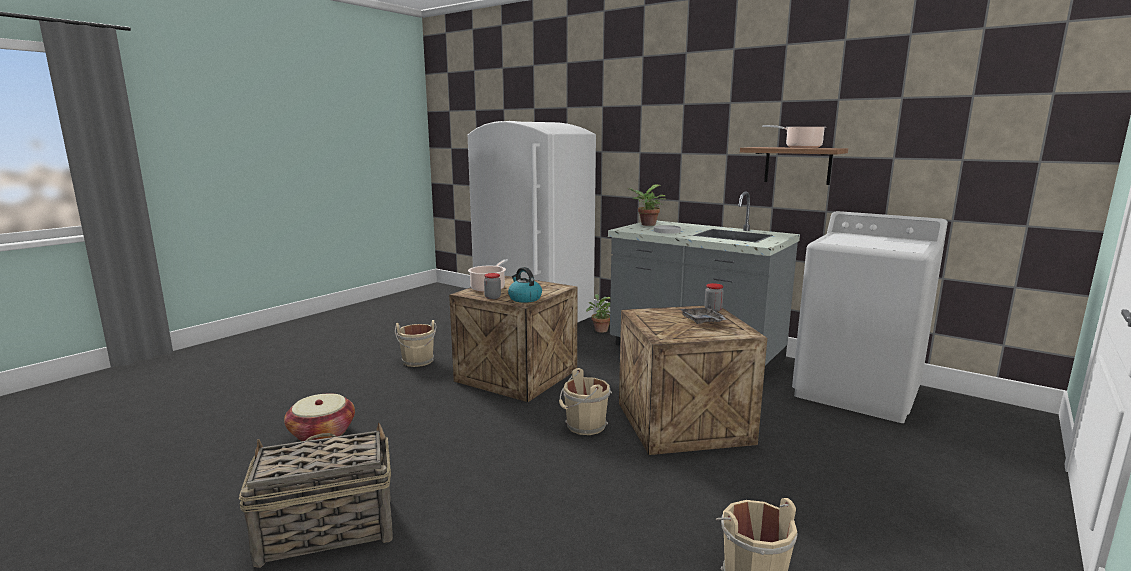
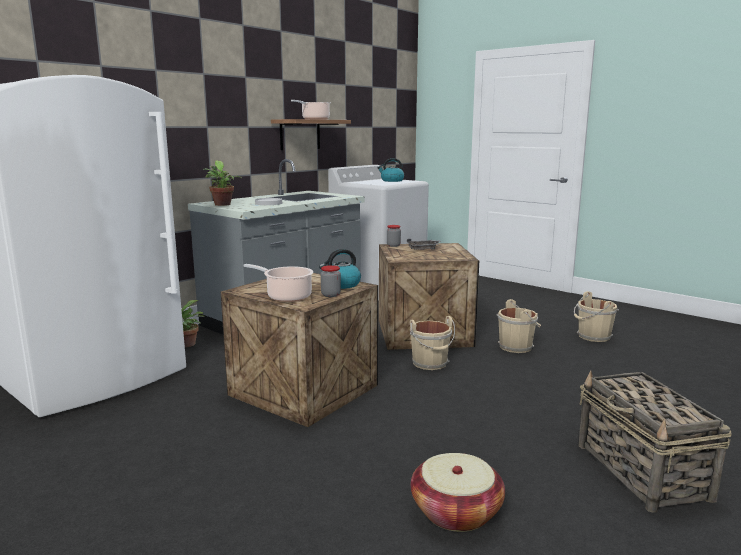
camera: 85 degrees left, 0 degrees up
beige bucket [395,320,437,367] -> beige bucket moved to [497,299,541,353]
none -> kettle [378,158,404,182]

